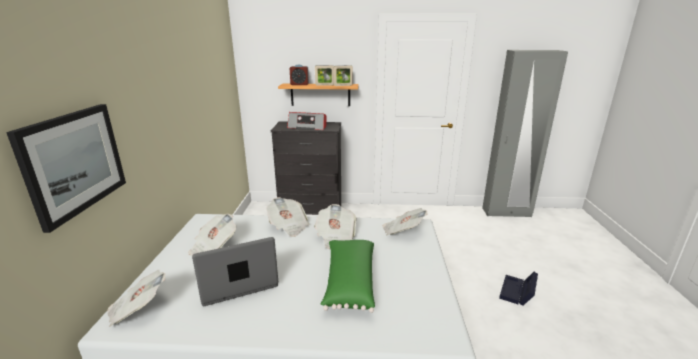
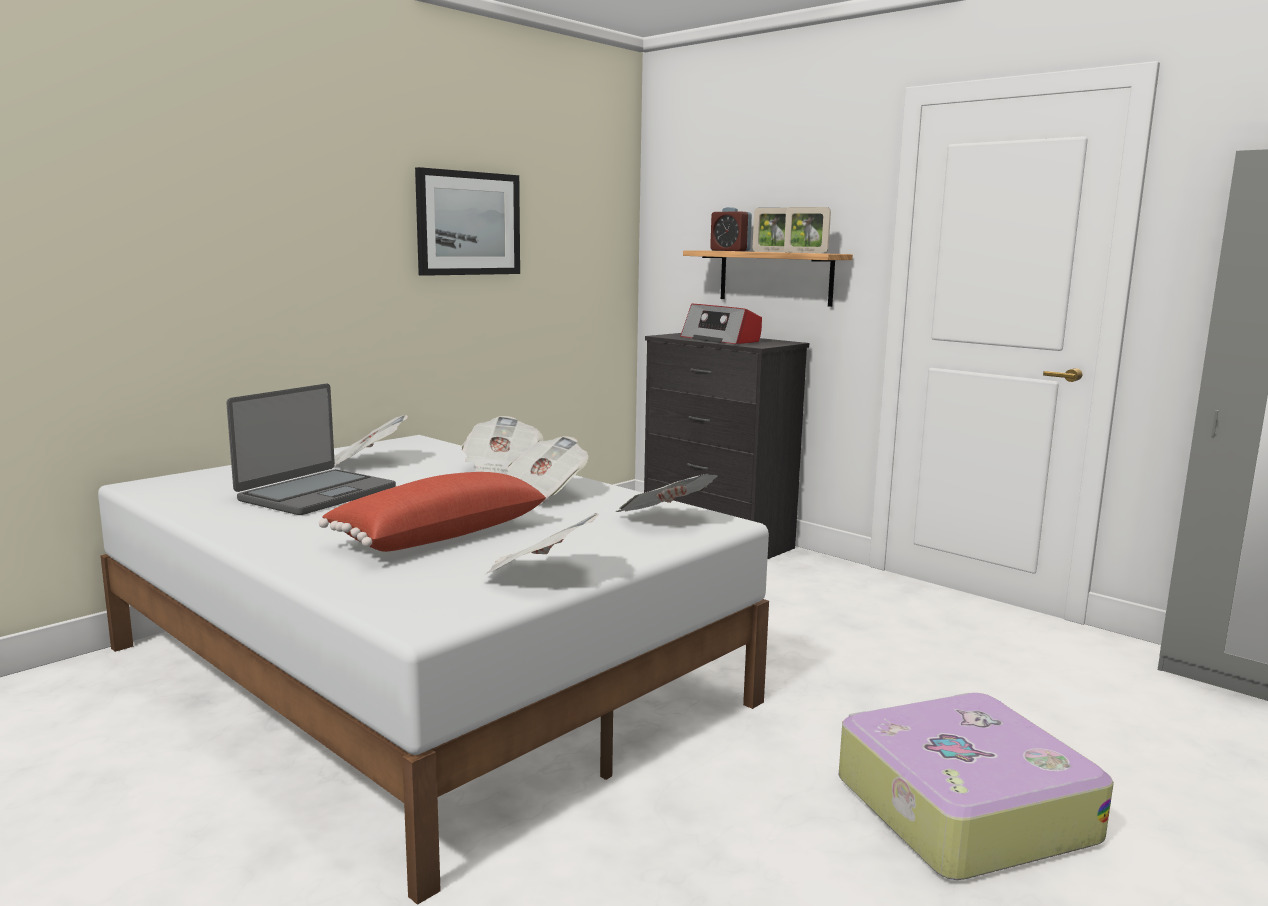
camera: 40 degrees right, 10 degrees down
picture [6,104,126,233] -> picture moved to [415,167,520,276]
newspaper [107,270,166,327] -> newspaper moved to [485,513,599,574]
laptop [192,237,278,306] -> laptop turned 105 degrees clockwise [226,383,396,515]
green pillow [321,240,375,313] -> red pillow [319,472,549,552]
black storage box [499,272,538,306] -> suitcase [839,693,1114,880]

